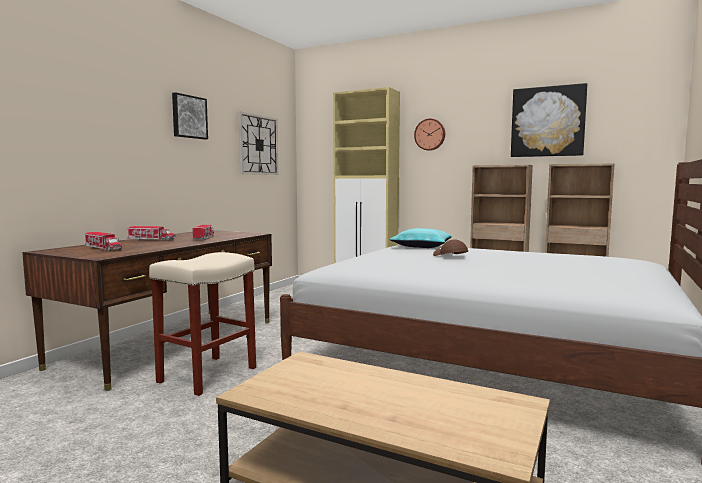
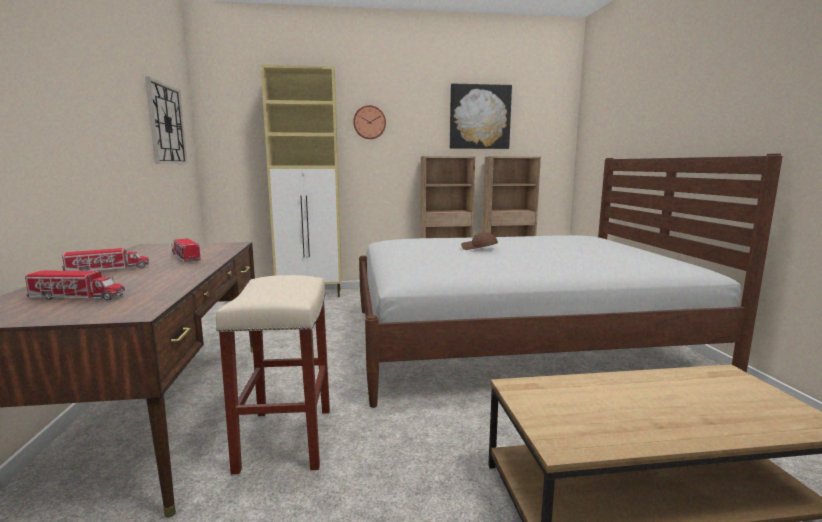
camera: 35 degrees left, 5 degrees up
picture [172,92,208,140] -> none
turquoise pillow [389,228,452,248] -> none

